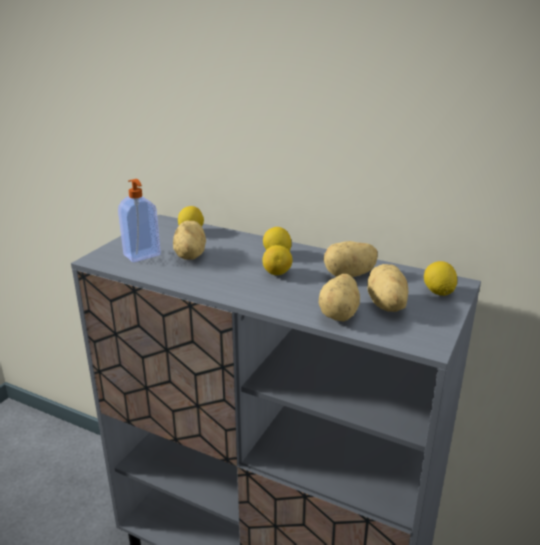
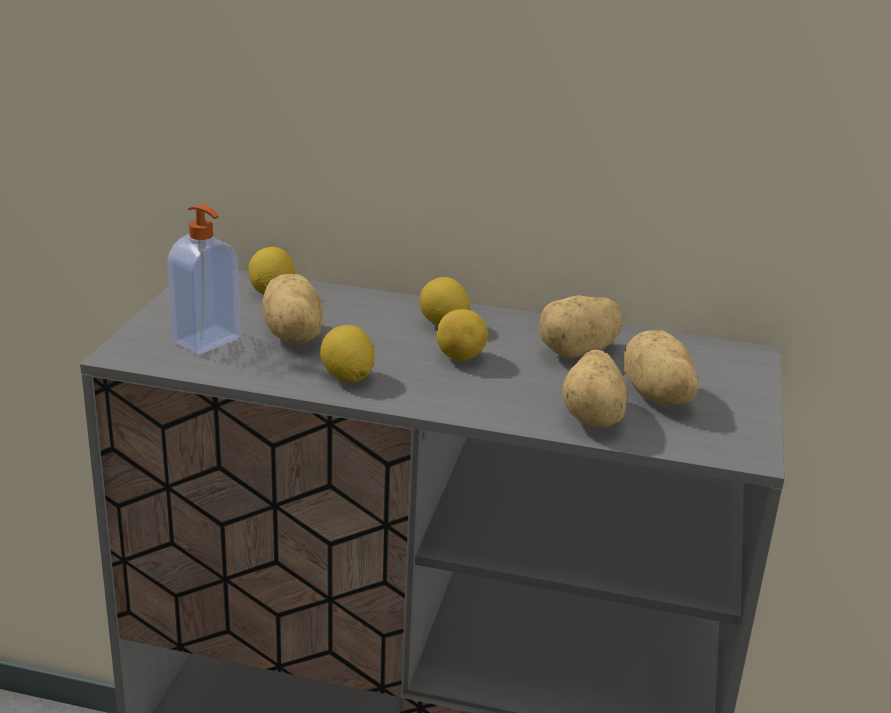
camera: 15 degrees left, 0 degrees up
lemon [424,261,457,296] -> lemon moved to [320,325,375,382]

